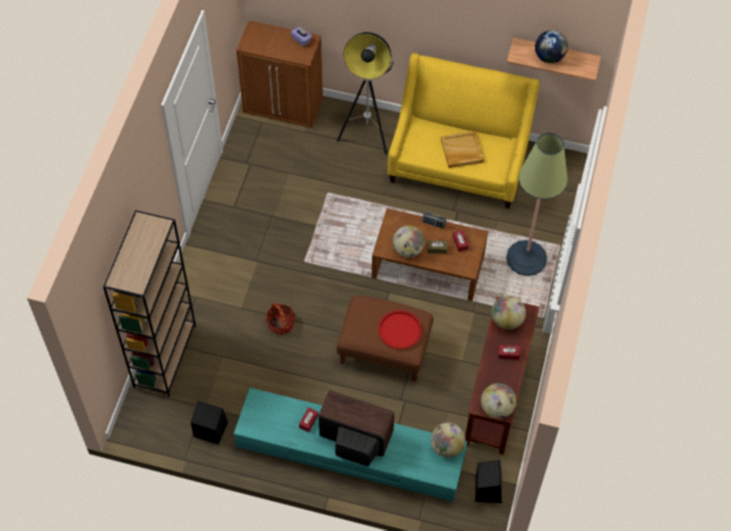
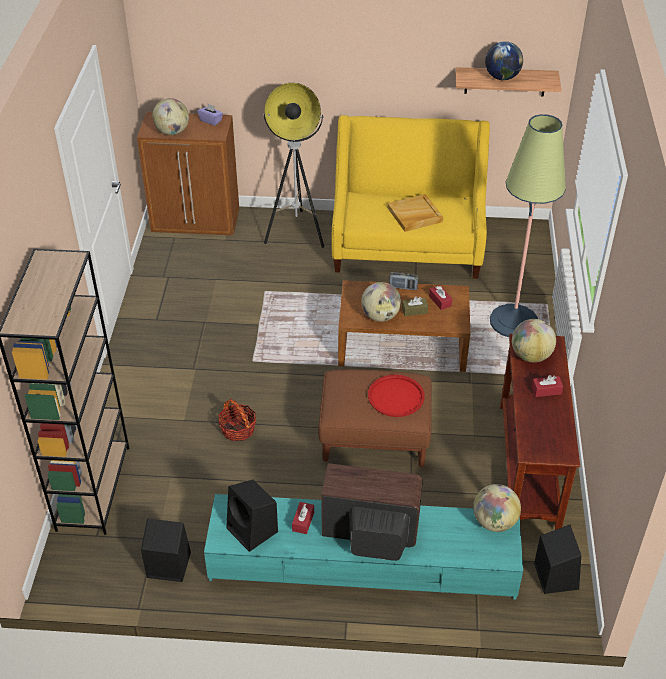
camera: 10 degrees left, 15 degrees down
globe [481,383,516,419] -> globe moved to [152,98,189,135]
none -> black speaker [226,480,278,552]

